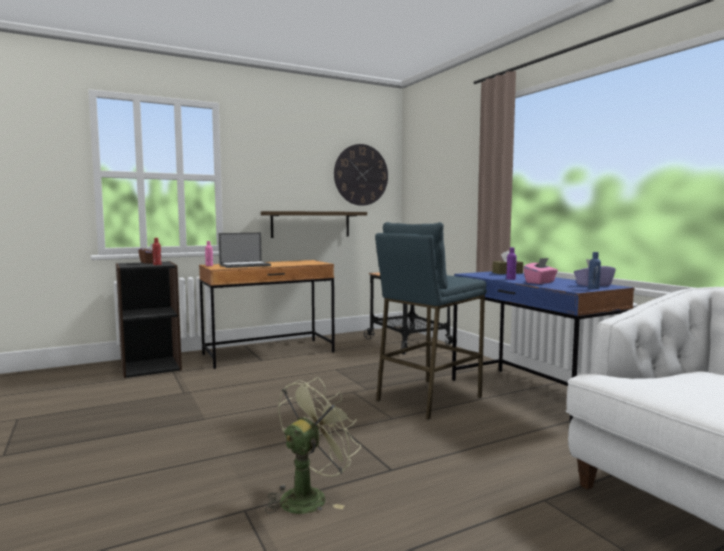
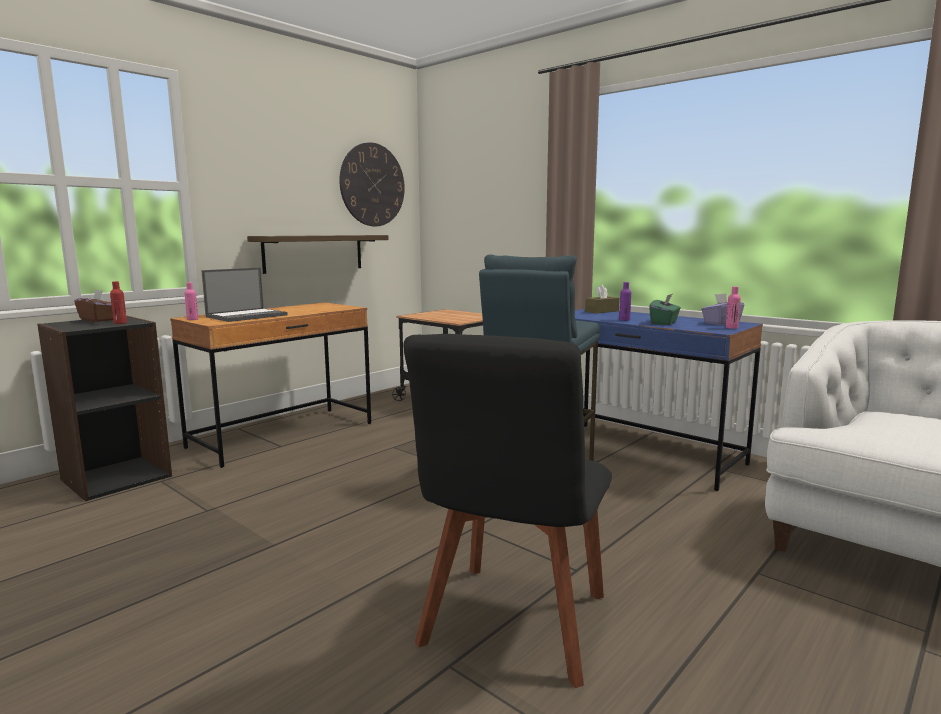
camera: 20 degrees left, 5 degrees up
green fan [265,377,361,514] -> black chair [403,334,612,688]
pink tissue box [523,258,558,284] -> green tissue box [649,294,681,325]
blue bottle [588,252,601,289] -> pink bottle [726,286,741,329]

